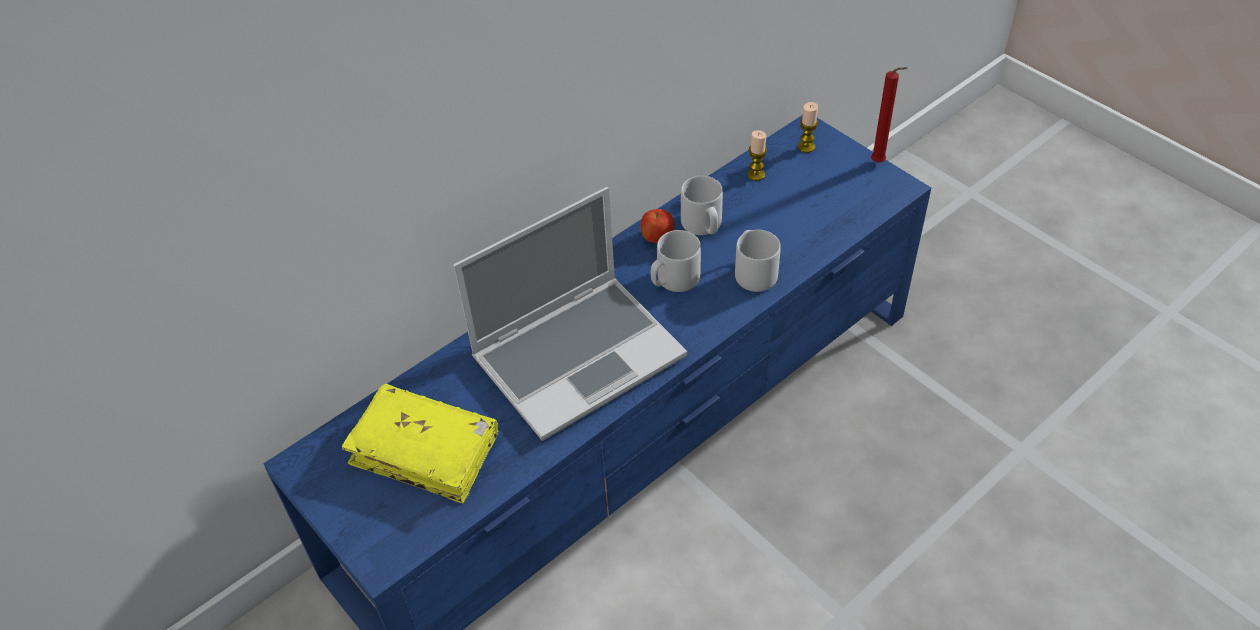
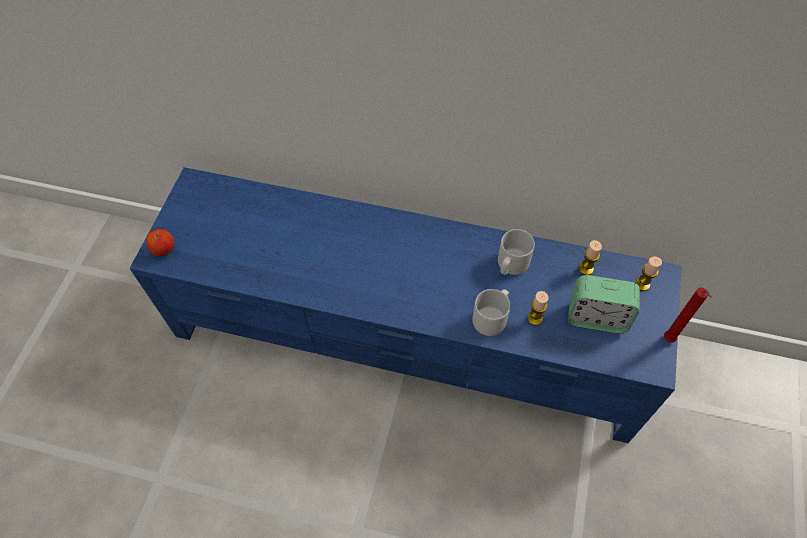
camera: 55 degrees right, 10 degrees up
yellow book [342,384,498,503] -> none
laptop [453,187,687,441] -> none
apple [641,209,674,243] -> apple moved to [146,229,174,256]
grey mug [651,230,701,292] -> none
none -> candle [527,291,549,325]
none -> alarm clock [568,275,640,333]

